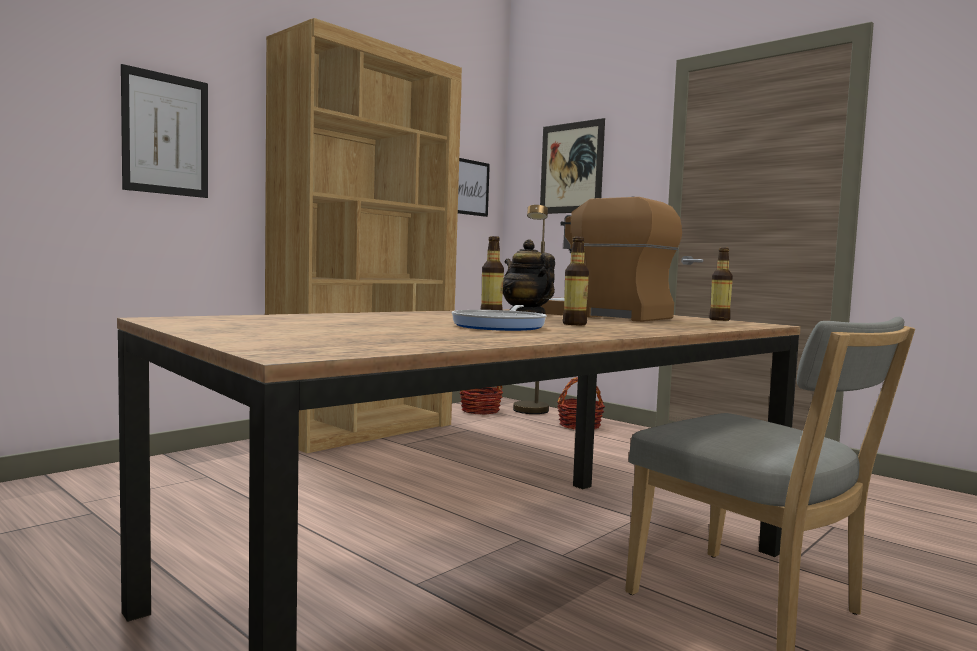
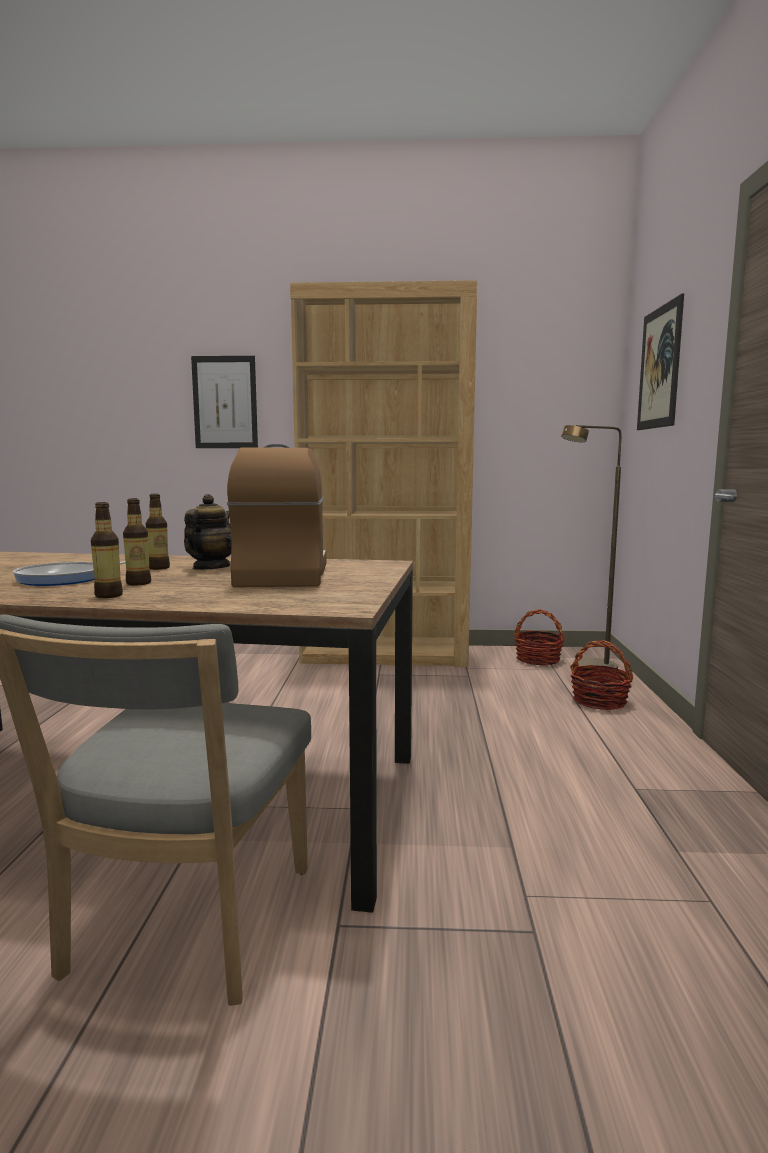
camera: 50 degrees right, 5 degrees up
picture [458,158,490,217] -> none
bottle [709,247,733,321] -> bottle moved to [91,502,123,598]

